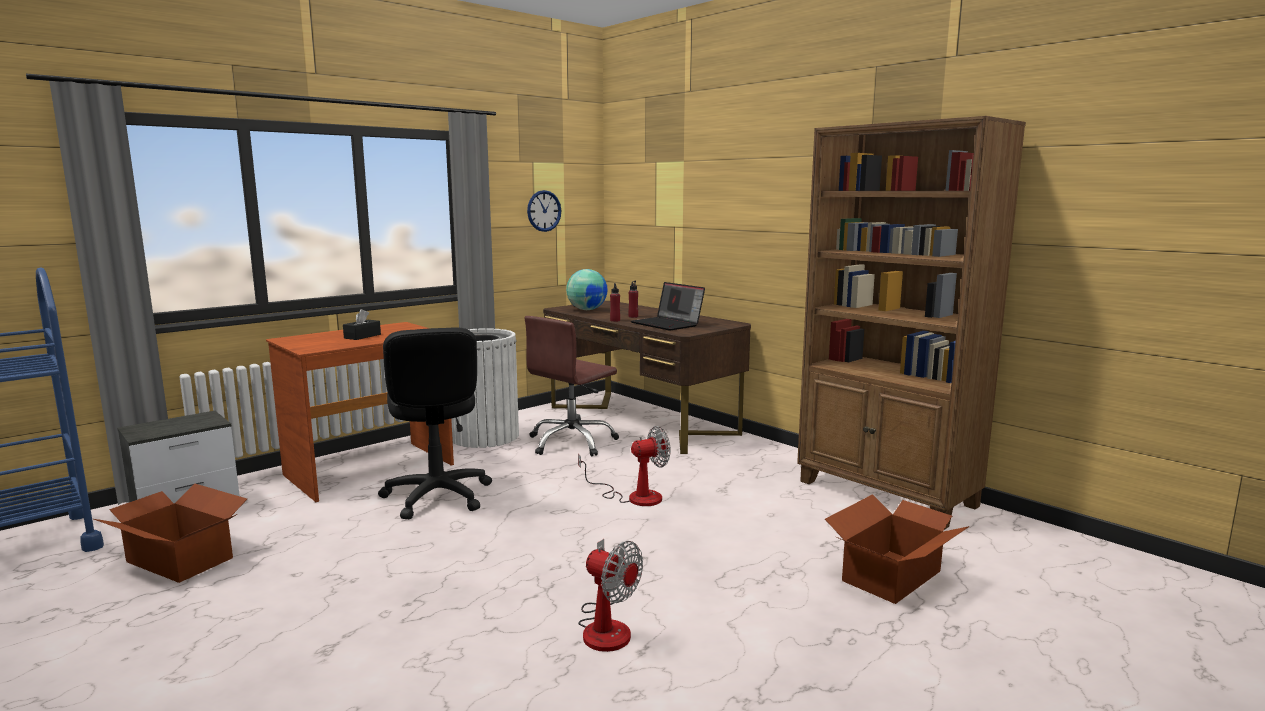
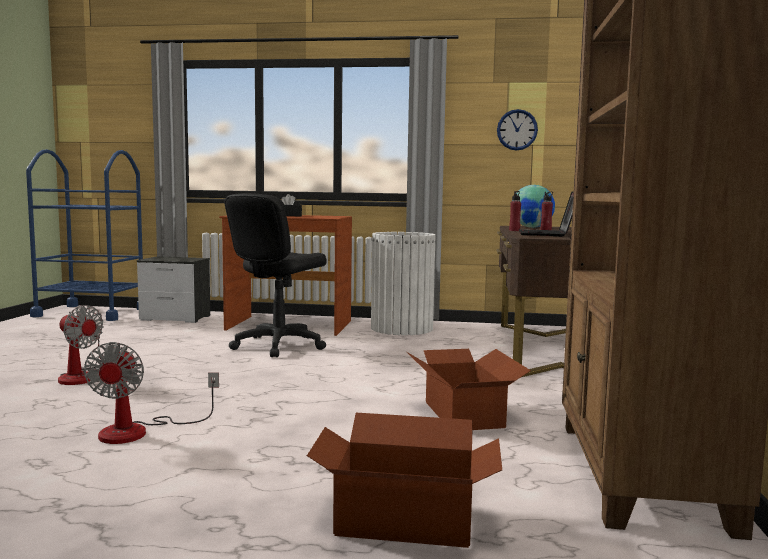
camera: 50 degrees right, 5 degrees down
cardboard box [94,483,247,583] -> cardboard box moved to [407,349,531,430]
brown office chair [524,316,619,456] -> none
fan [578,426,671,506] -> fan moved to [58,305,104,385]

